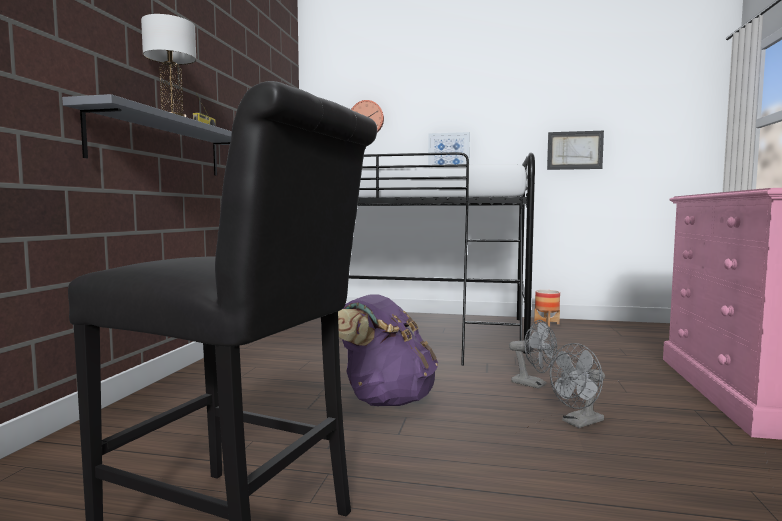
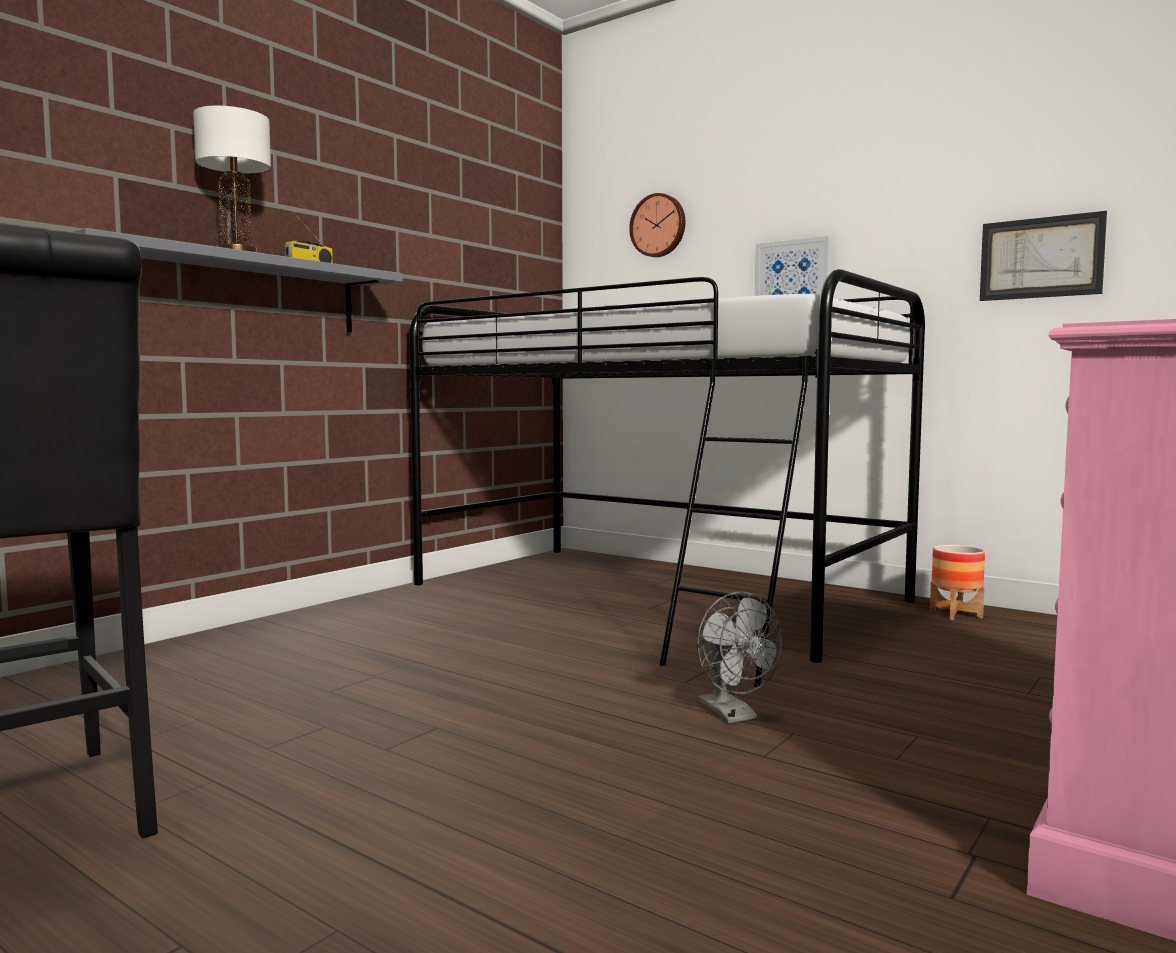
camera: 25 degrees right, 0 degrees up
purple backpack [338,295,438,406] -> none
grey fan [550,343,605,428] -> none

